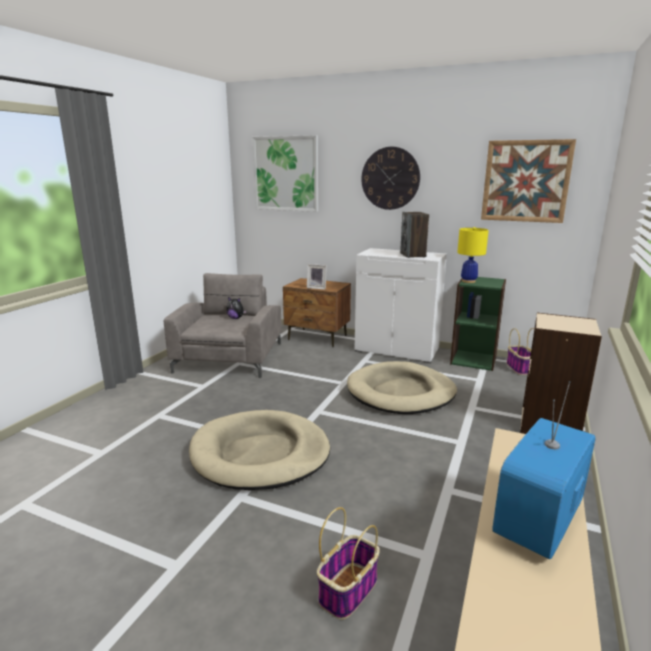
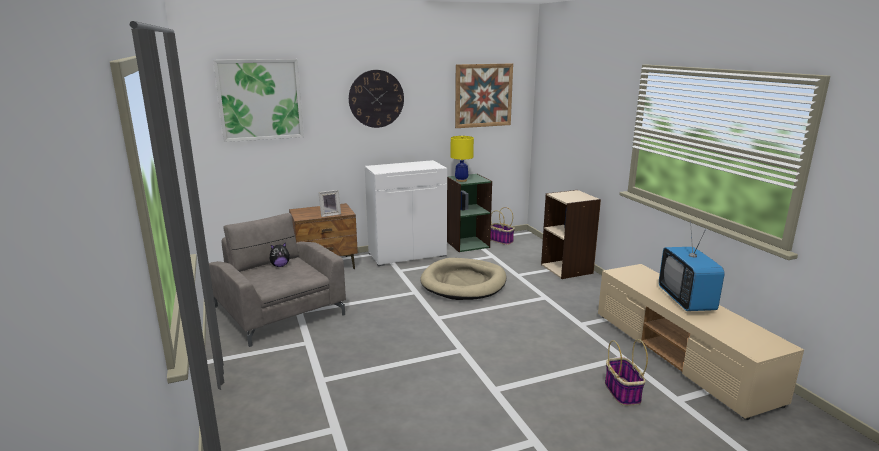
camera: 45 degrees left, 0 degrees up
beige dog bed [189,410,330,490] -> none
speaker [400,212,429,258] -> none

